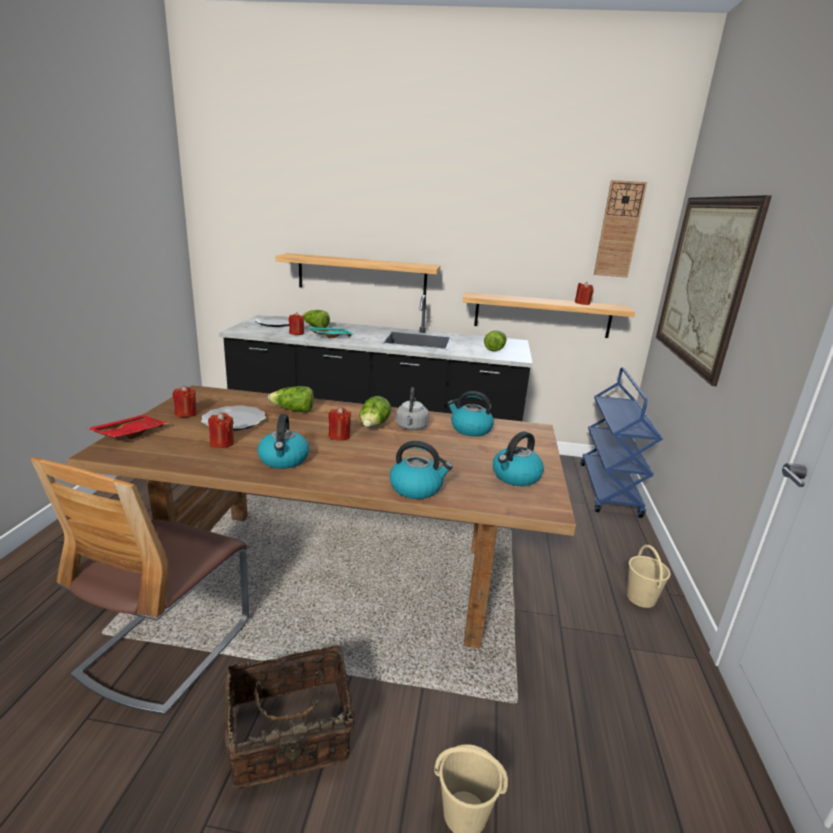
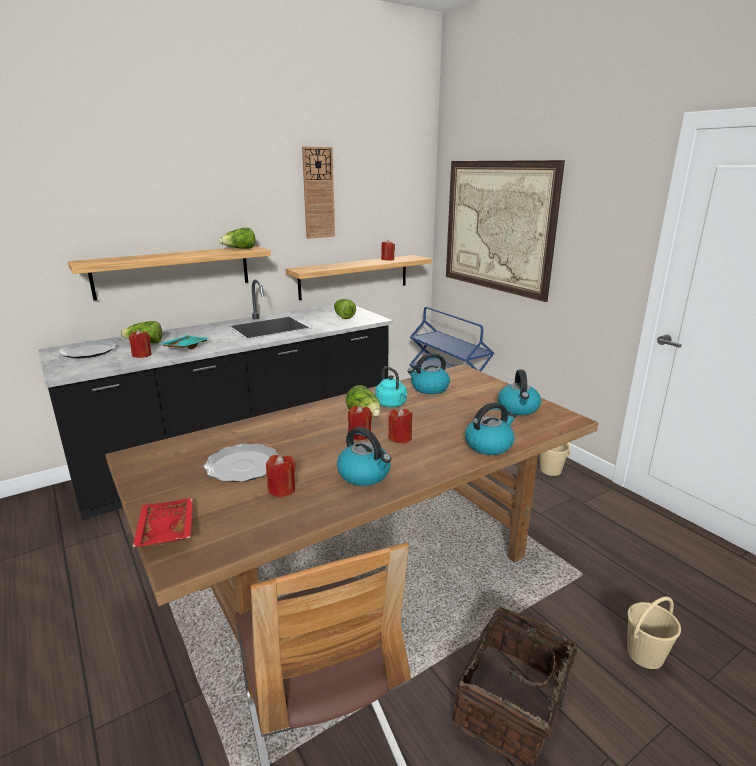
camera: 40 degrees left, 0 degrees up
red candle [172,385,197,417] -> red candle moved to [388,408,413,444]
lettuce [268,386,314,413] -> lettuce moved to [219,227,256,249]
grey kettle [396,387,429,430] -> turquoise kettle [375,366,407,407]
wall clock [594,180,647,278] -> wall clock moved to [302,147,335,239]

